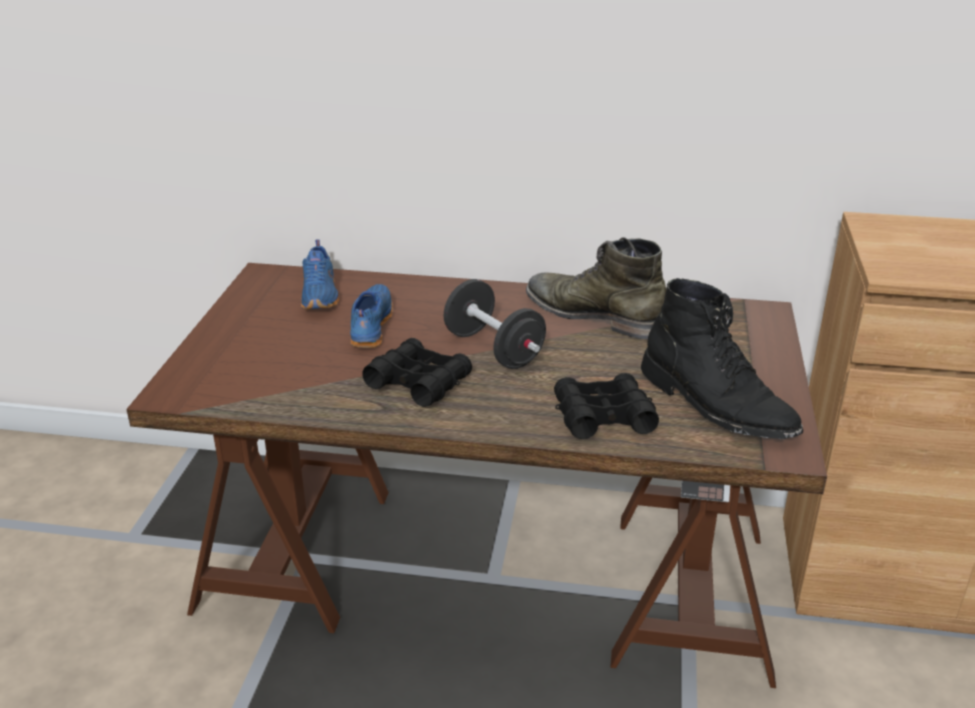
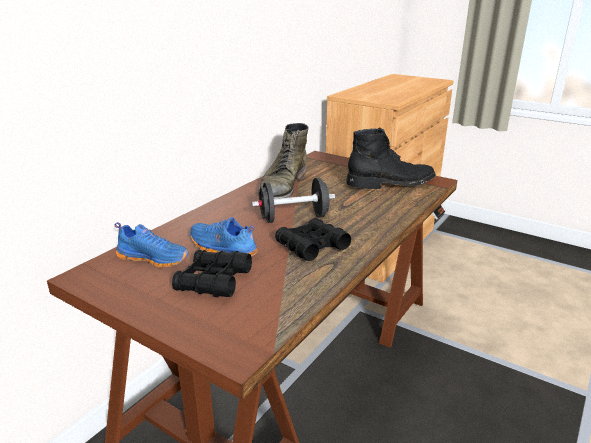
camera: 65 degrees left, 5 degrees down
green boot [526,238,667,339] -> green boot turned 45 degrees counterclockwise [258,123,308,199]
black binoculars [554,373,659,439] -> black binoculars moved to [172,250,252,297]

